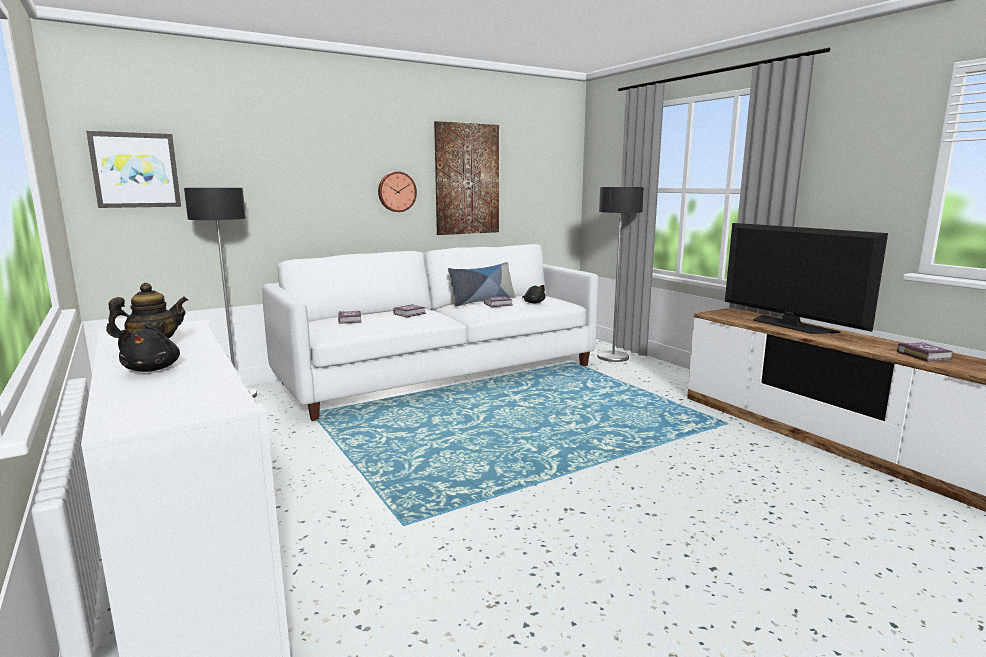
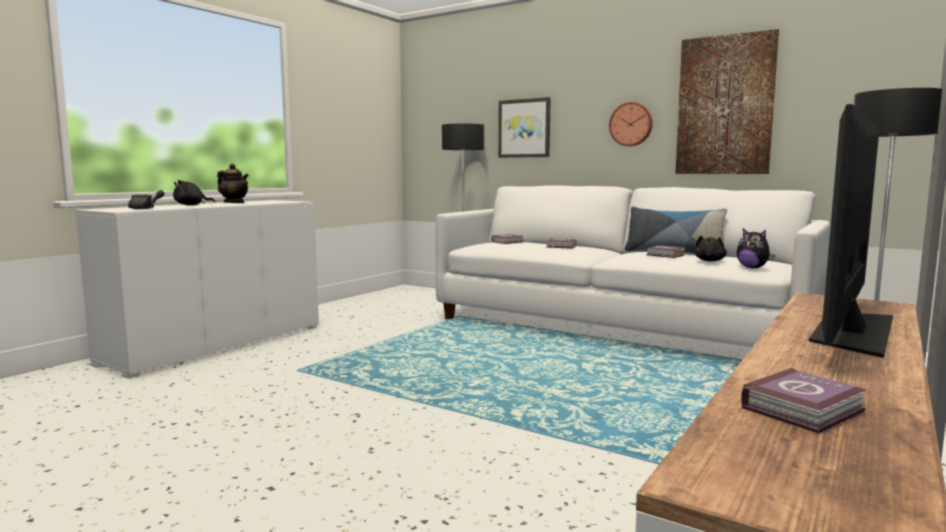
camera: 65 degrees right, 5 degrees down
picture [86,131,181,208] -> picture moved to [498,97,551,158]
none -> grey teapot [128,190,165,209]
none -> plush toy [737,228,776,268]

